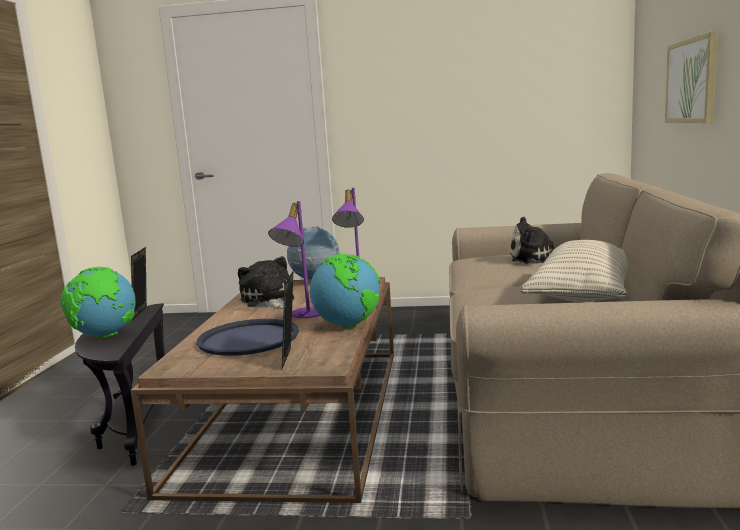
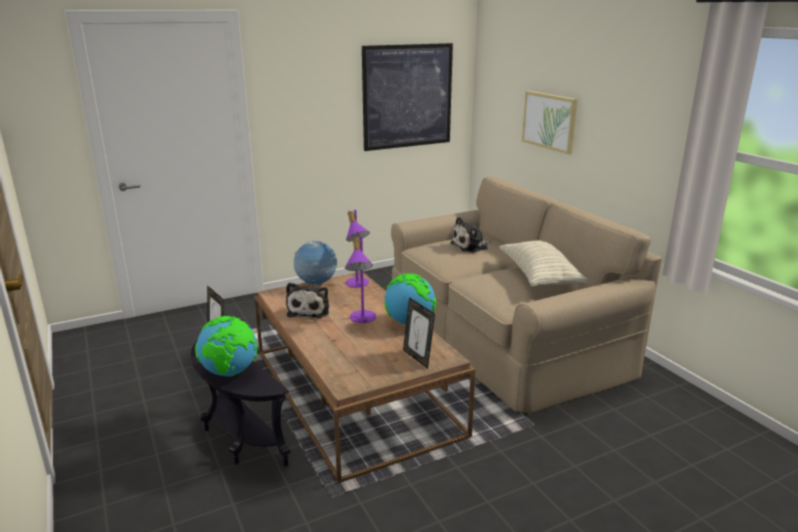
camera: 35 degrees left, 10 degrees up
blue tray [196,319,299,356] -> none
plush toy [238,256,294,309] -> plush toy turned 120 degrees counterclockwise [286,282,329,318]
none -> picture [362,43,453,151]

